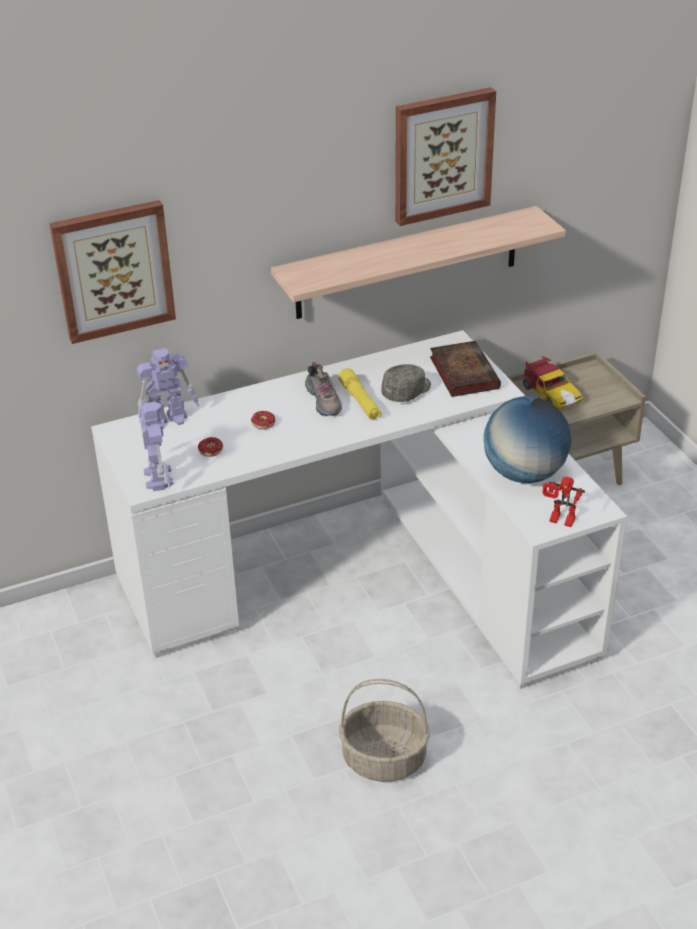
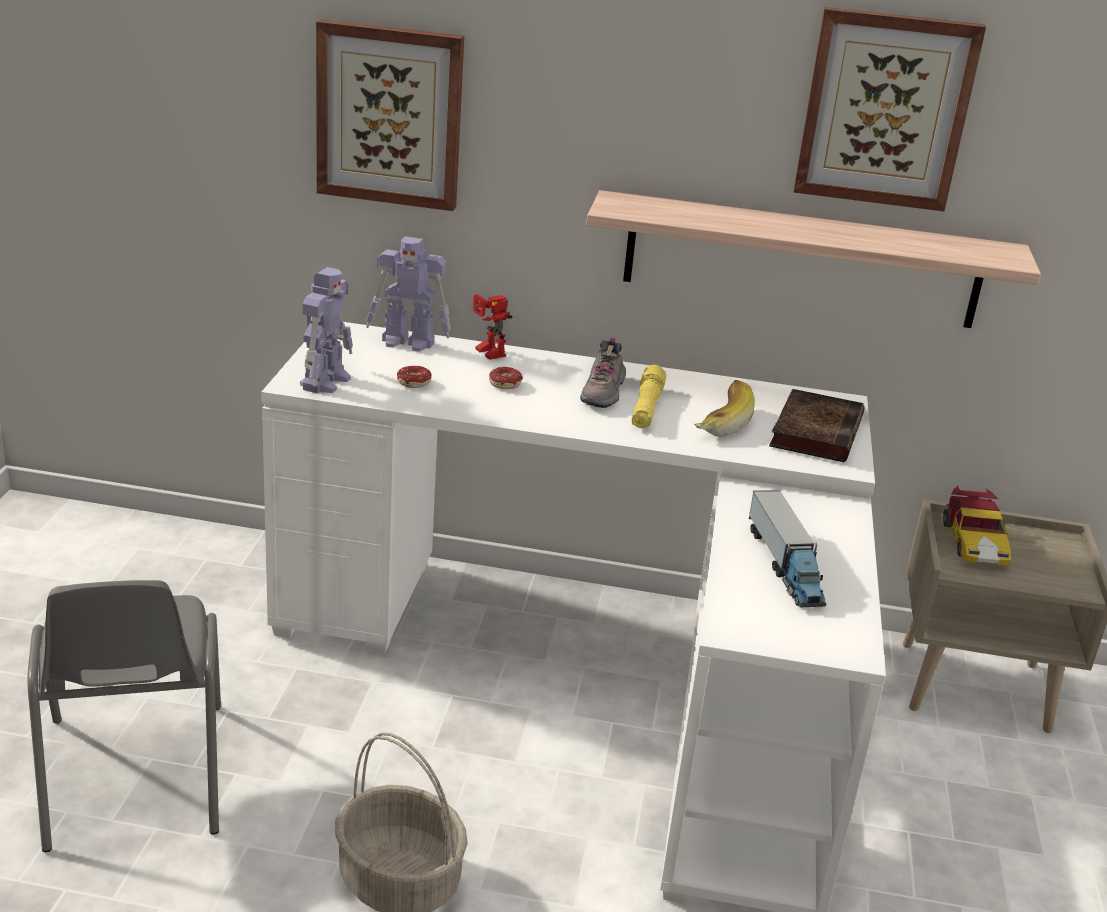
camera: 30 degrees right, 10 degrees down
grey cap [381,364,431,402] -> banana [695,380,755,437]
globe [484,396,571,483] -> toy truck [749,490,826,608]
toy robot [542,476,585,527] -> toy robot moved to [473,294,512,360]
none -> grey chair [27,580,221,852]

